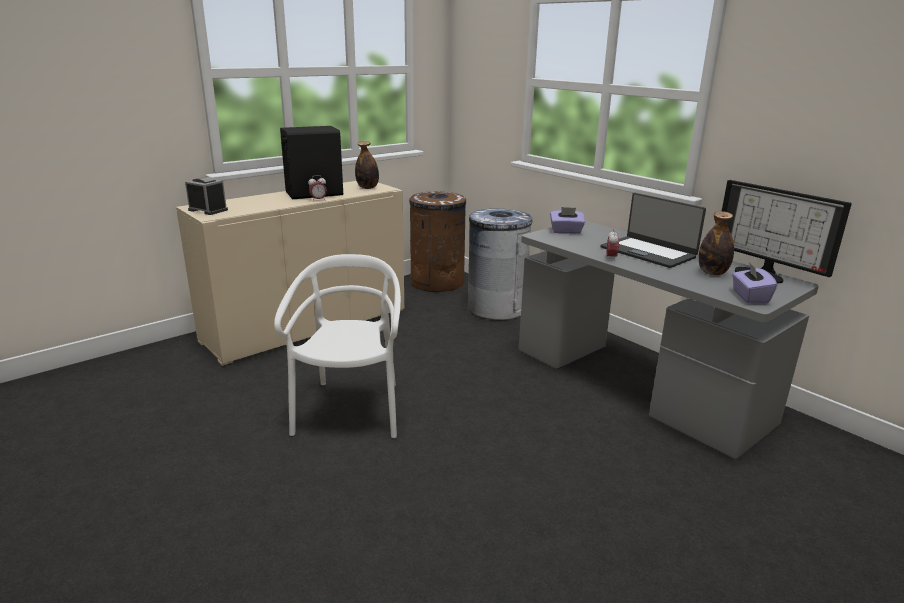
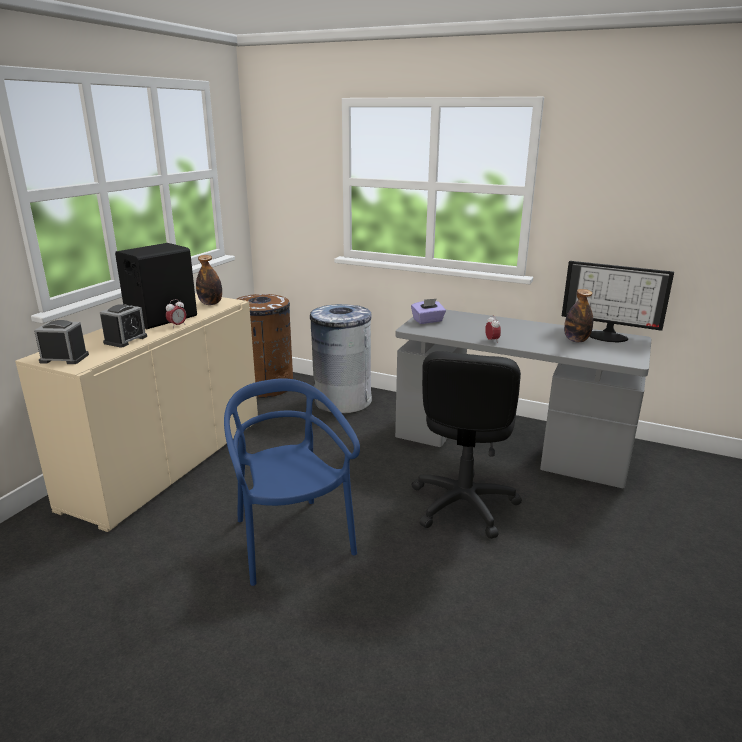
camera: 25 degrees left, 0 degrees up
white chair [274,254,401,438] -> blue chair [224,378,360,586]
laptop [600,193,706,268] -> none
purple tissue box [732,262,777,304] -> none
none -> alarm clock [100,304,147,348]
none -> black office chair [411,351,522,539]

